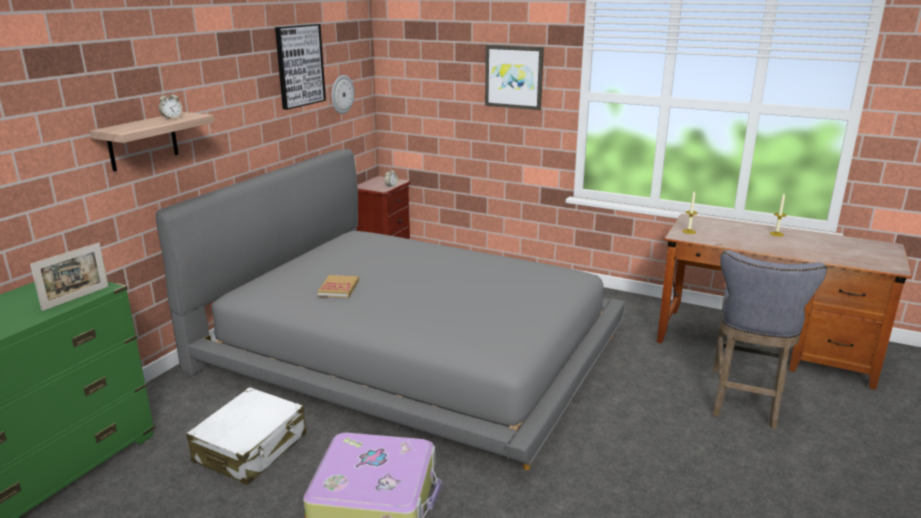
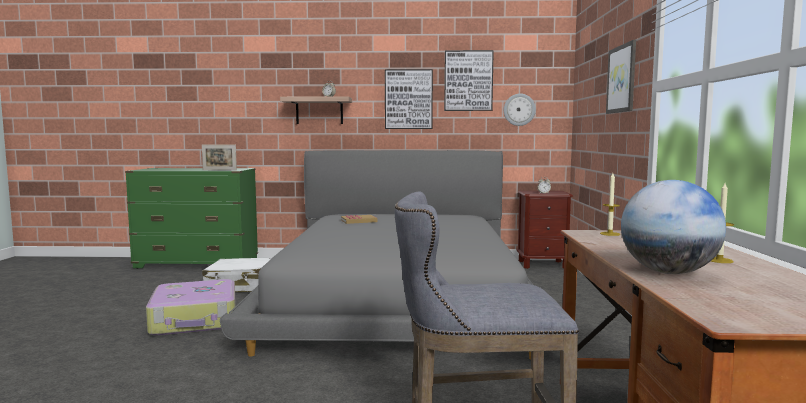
camera: 65 degrees right, 15 degrees down
none -> picture [385,69,433,129]
none -> globe [621,180,726,274]

